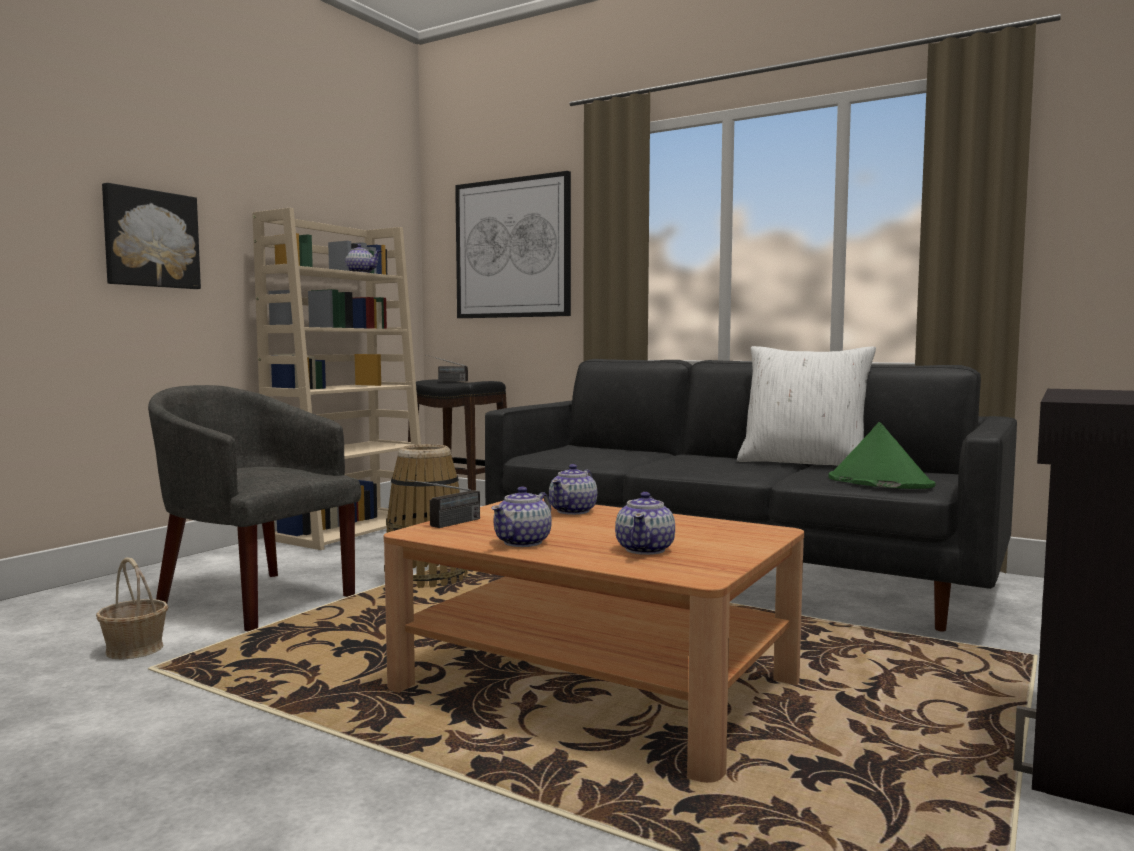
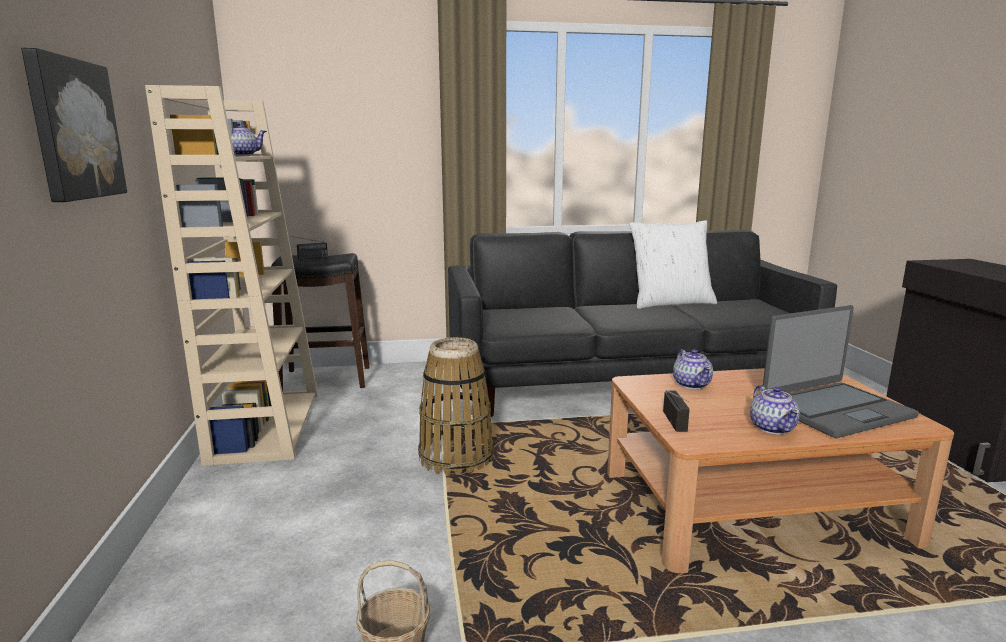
camera: 40 degrees left, 10 degrees up
grey armchair [148,385,361,631] -> none
picture [455,171,571,318] -> none
teapot [615,492,675,555] -> laptop [763,305,919,438]
green hat [829,422,936,489] -> none

